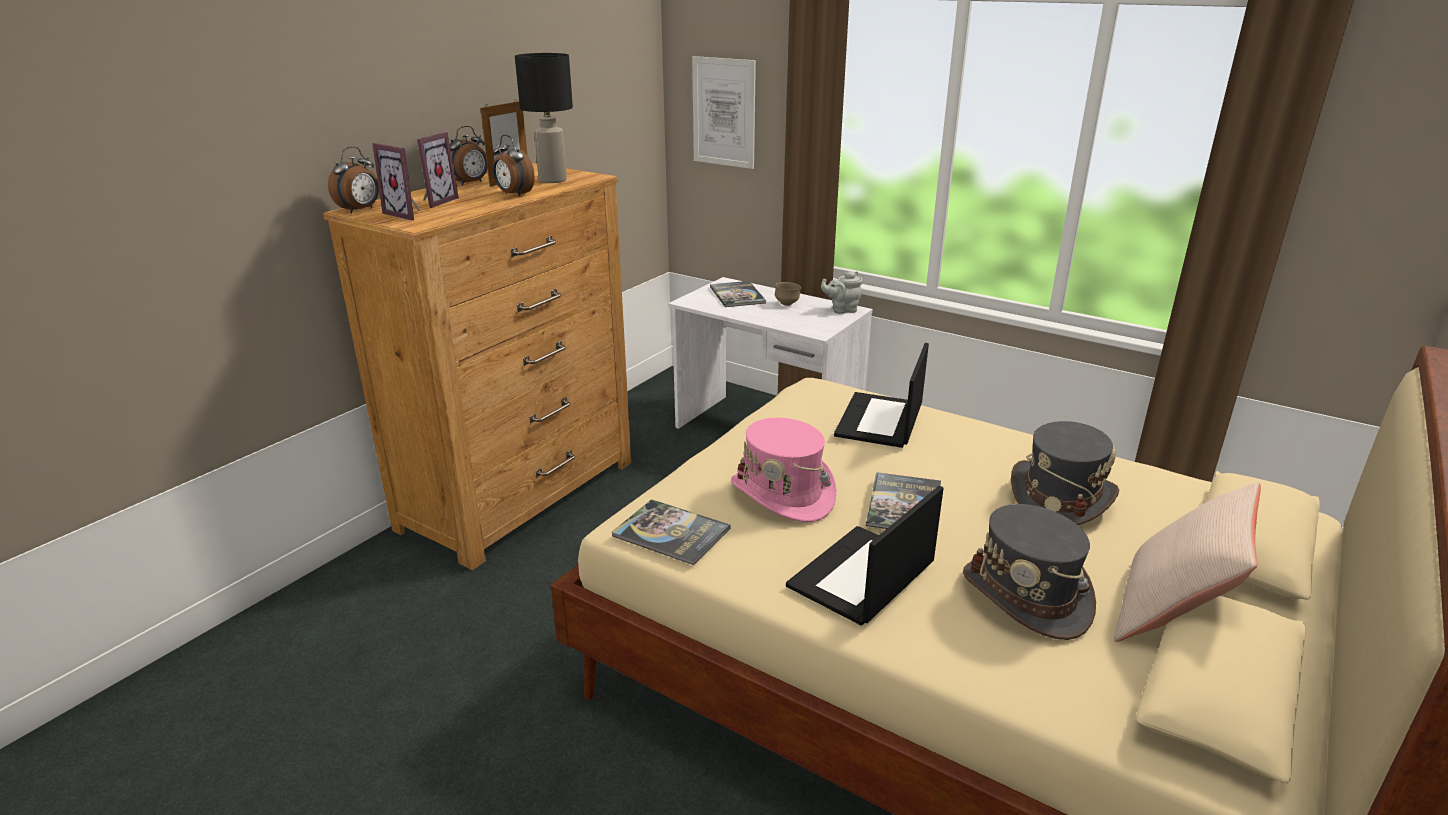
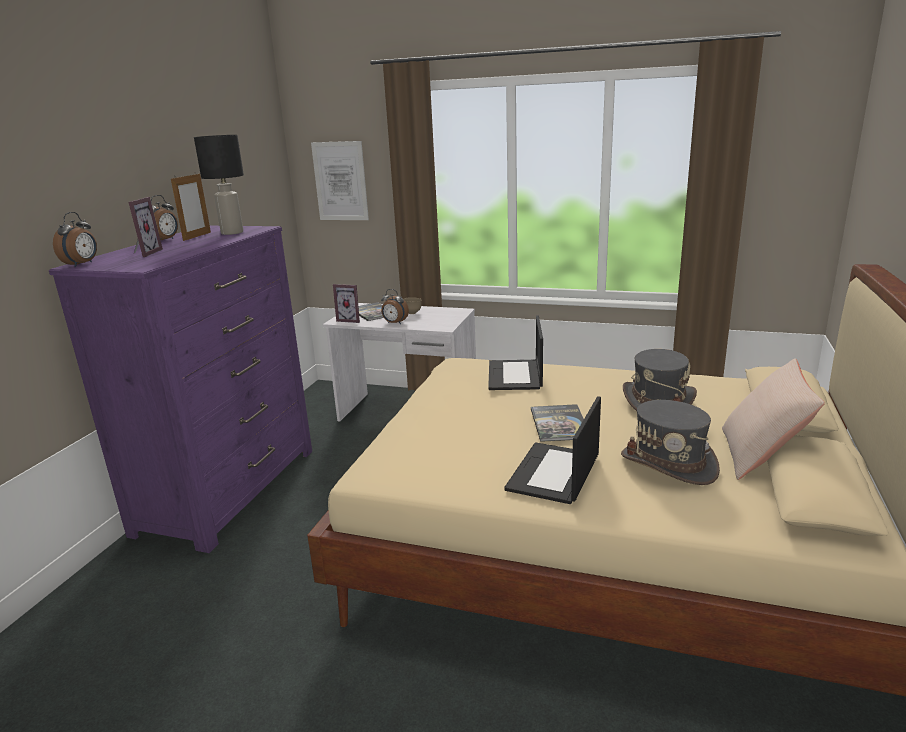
camera: 15 degrees left, 5 degrees down
brown dresser [323,163,631,570] -> purple dresser [49,226,312,553]
picture frame [372,143,421,220] -> picture frame moved to [333,284,360,323]
alarm clock [493,135,535,197] -> alarm clock moved to [381,289,409,324]
book [612,499,731,565] -> none
pink hat [731,418,837,522] -> none
grey teapot [821,271,863,314] -> none

